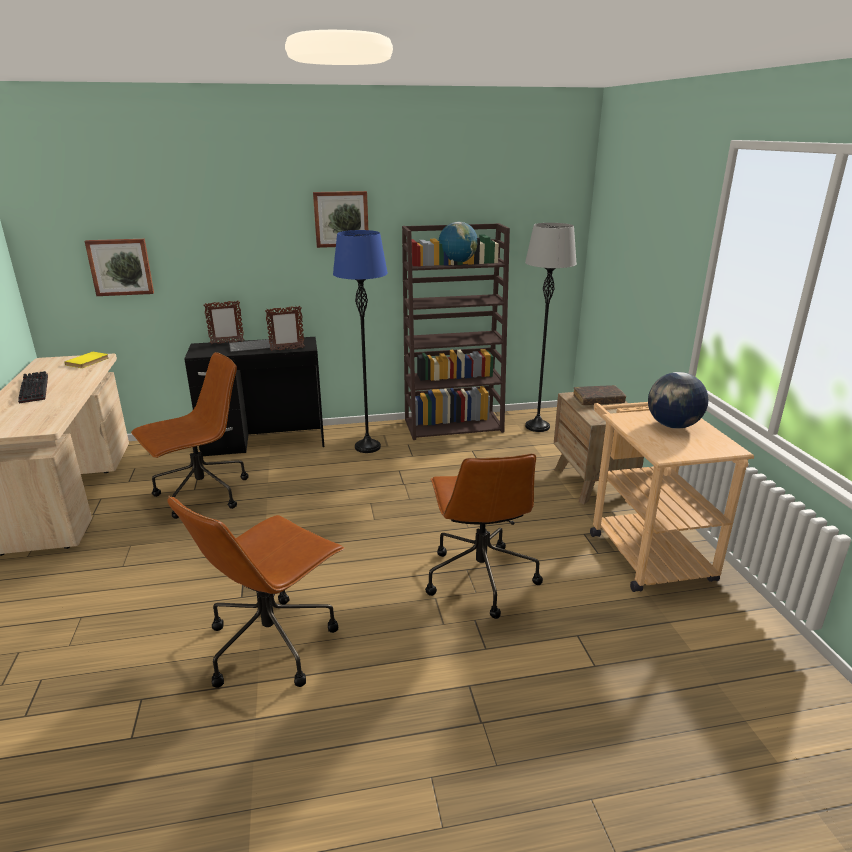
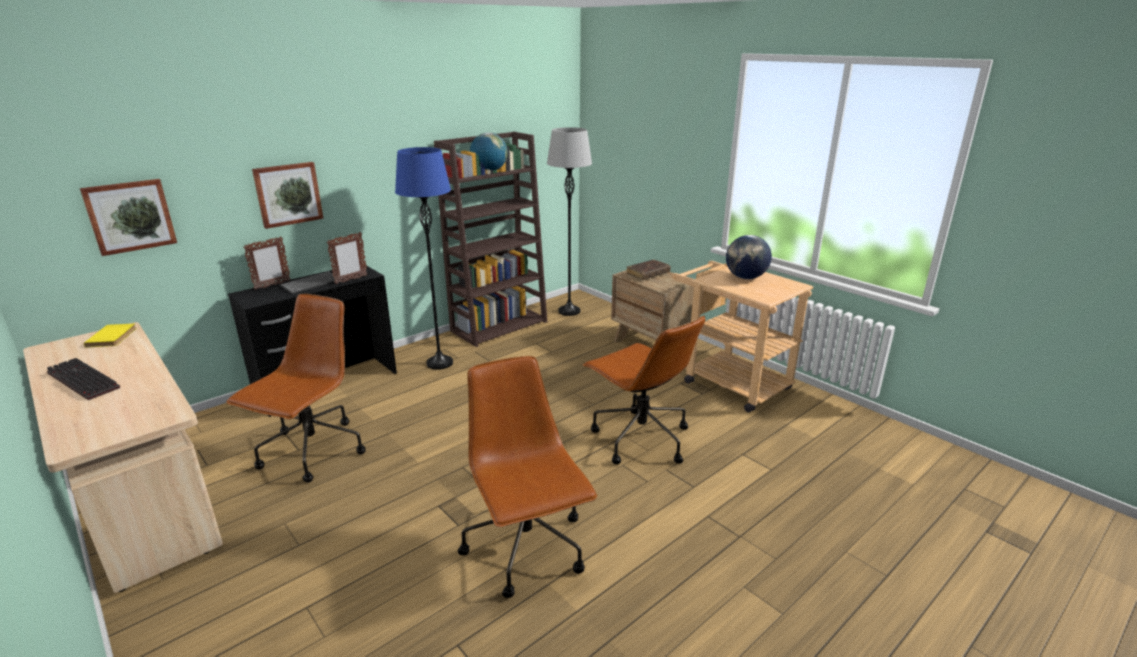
camera: 30 degrees left, 0 degrees up
brown office chair [167,496,345,688] -> brown office chair turned 150 degrees clockwise [458,356,597,598]
picture [313,191,368,248] -> picture moved to [252,162,323,229]

